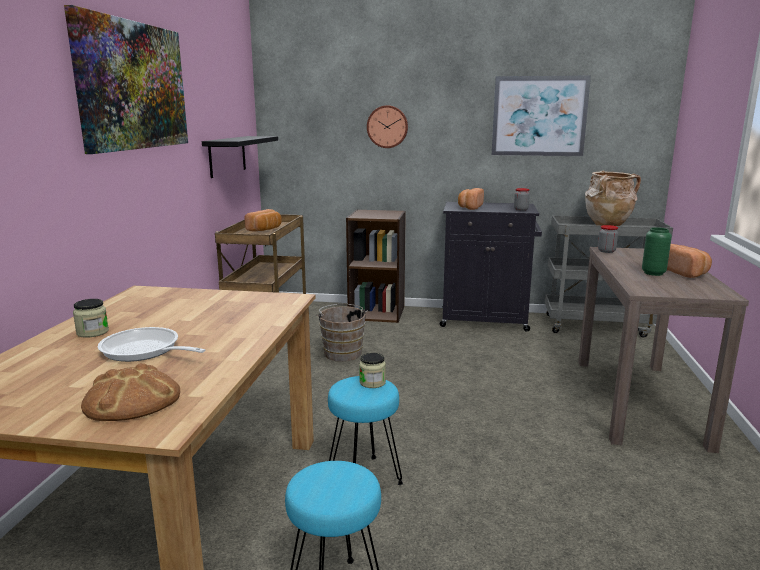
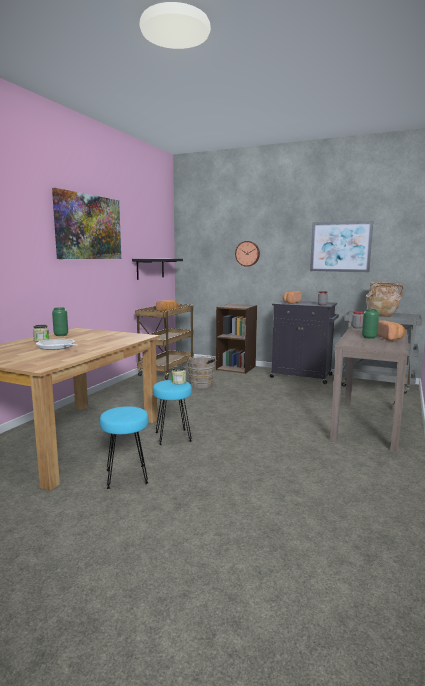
camera: 15 degrees right, 5 degrees down
bread [81,363,180,421] -> none
none -> green vase [52,307,68,336]

